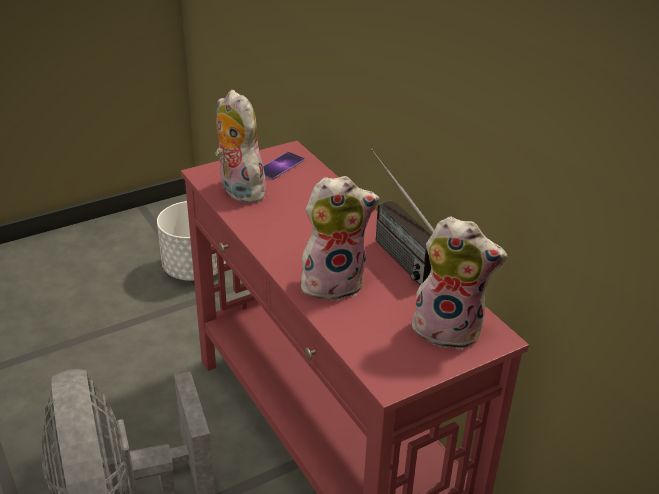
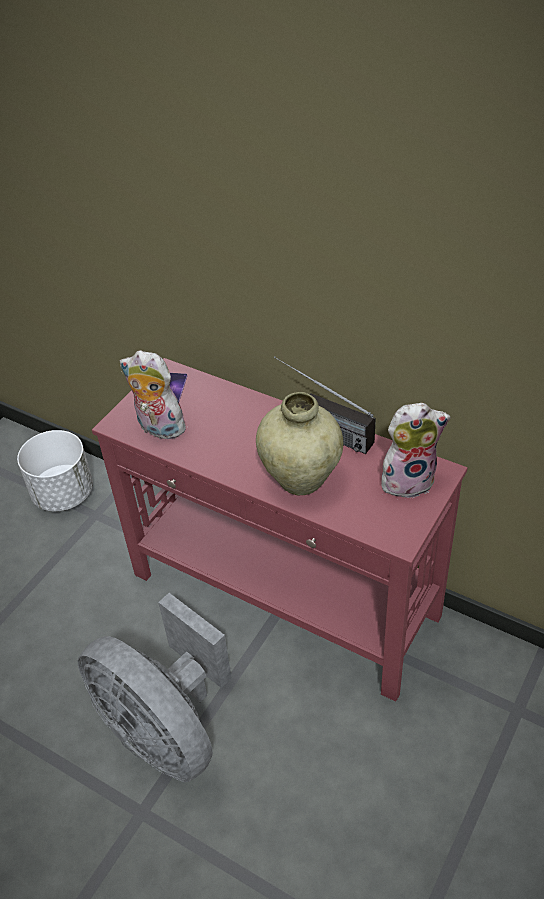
camera: 25 degrees left, 10 degrees up
plush toy [300,176,380,300] -> beige vase [256,392,343,495]

